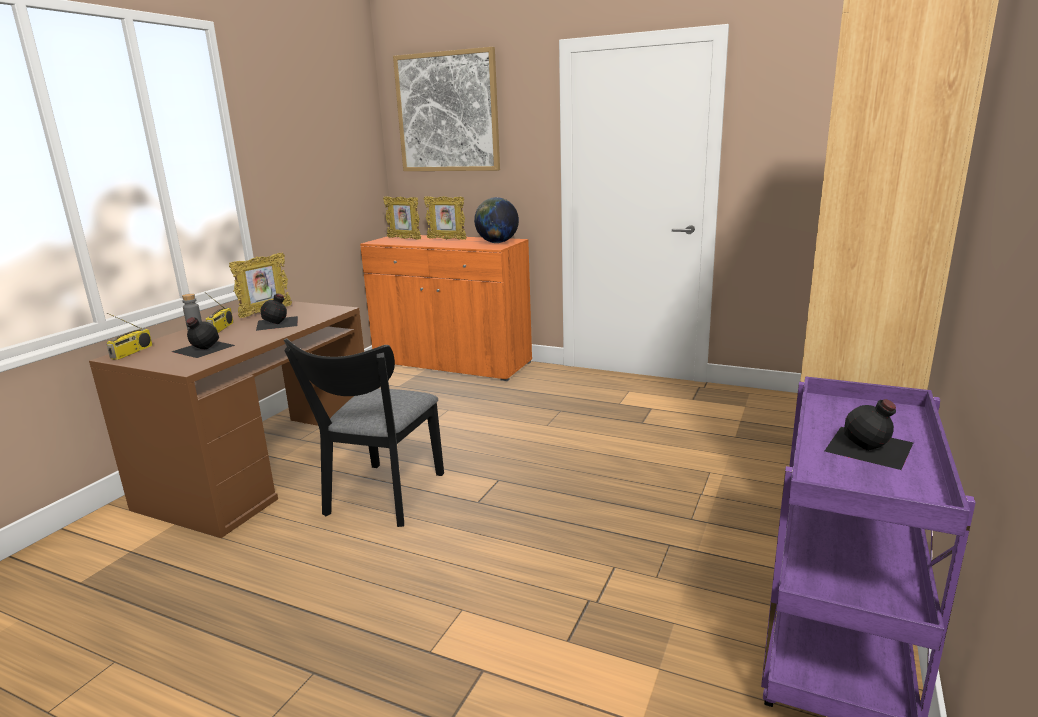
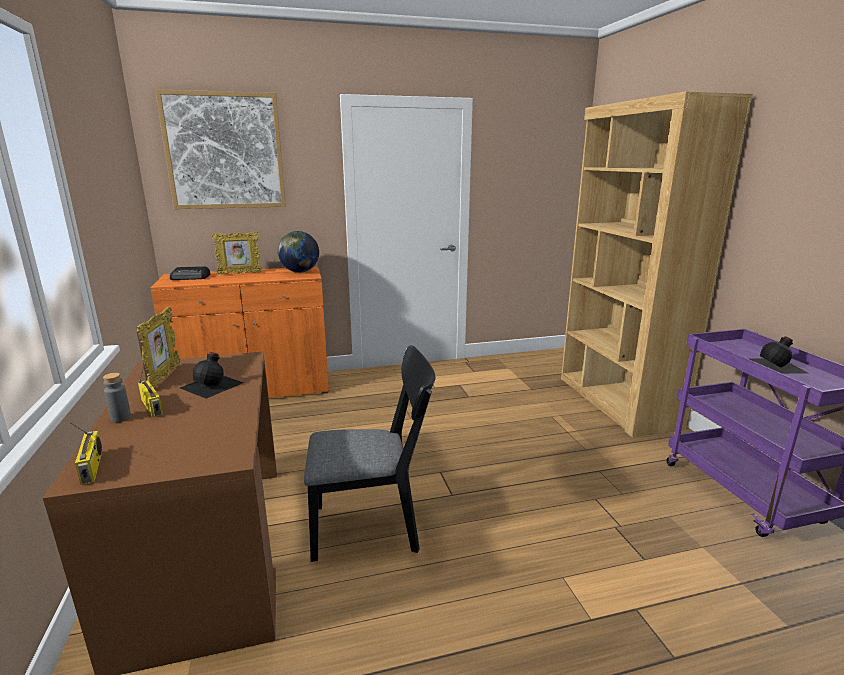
camera: 40 degrees left, 0 degrees up
black bottle [172,317,235,358] -> none
black chair [284,338,444,527] -> black chair turned 75 degrees counterclockwise [304,345,436,562]
picture frame [383,196,421,240] -> radio [170,266,210,280]

